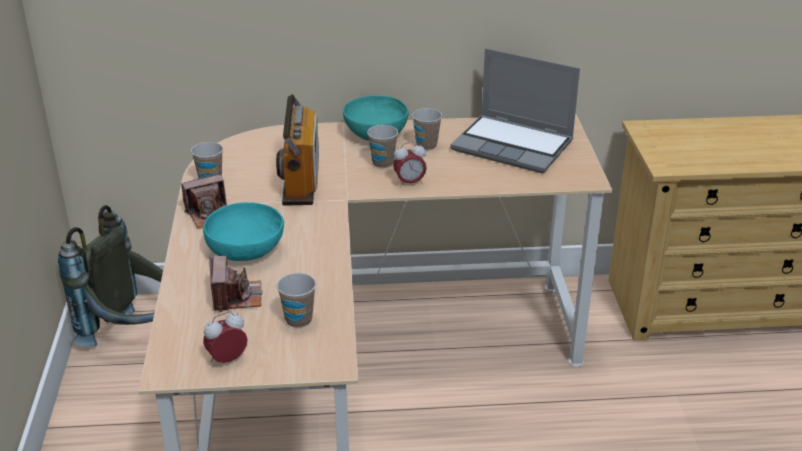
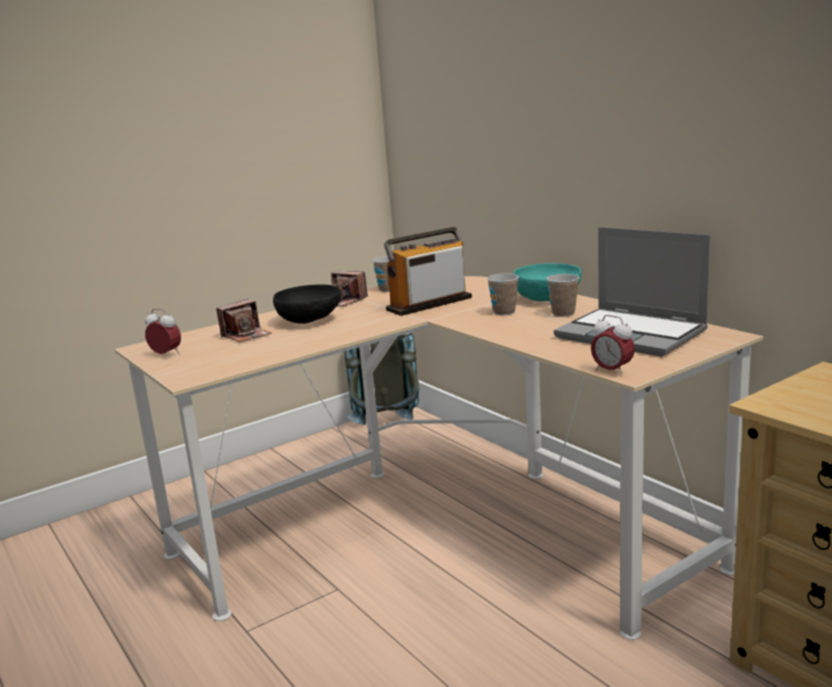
camera: 60 degrees right, 15 degrees down
turquoise bowl [203,202,284,261] -> black bowl [273,285,342,324]
cup [277,273,316,328] -> none
alarm clock [393,142,427,187] -> alarm clock moved to [591,315,635,376]
laptop [450,48,580,173] -> laptop turned 45 degrees counterclockwise [554,227,710,357]

